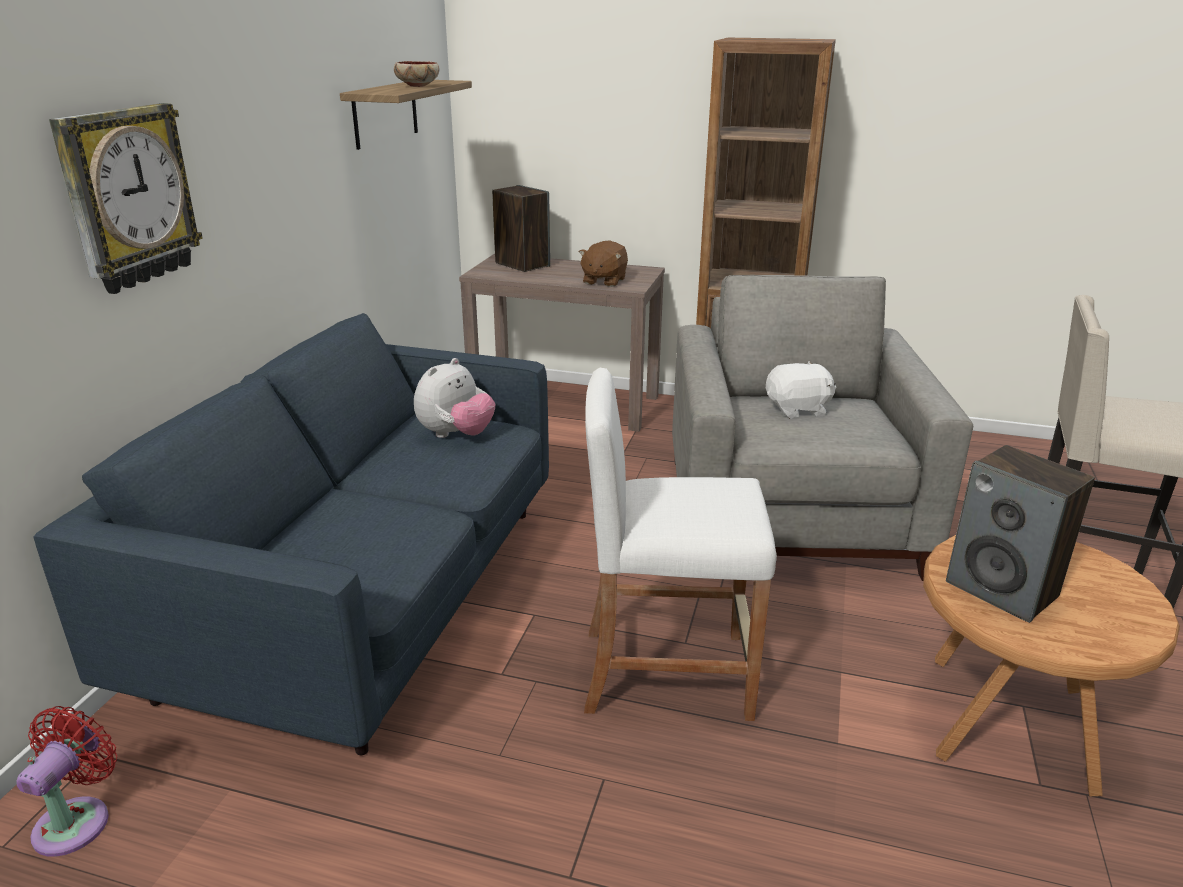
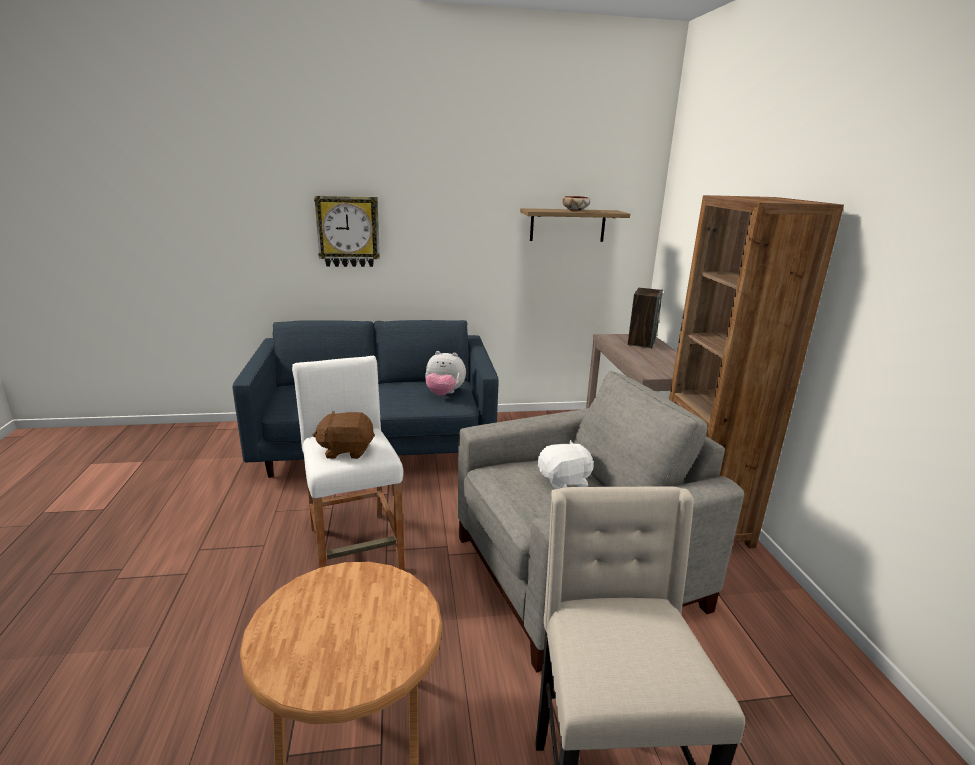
camera: 65 degrees right, 5 degrees down
red fan [16,706,117,857] -> none
brown plush toy [579,240,628,287] -> brown plush toy moved to [313,411,375,459]
white plush toy [766,361,836,419] -> white plush toy turned 75 degrees counterclockwise [538,440,594,489]
speaker [946,445,1095,623] -> none

